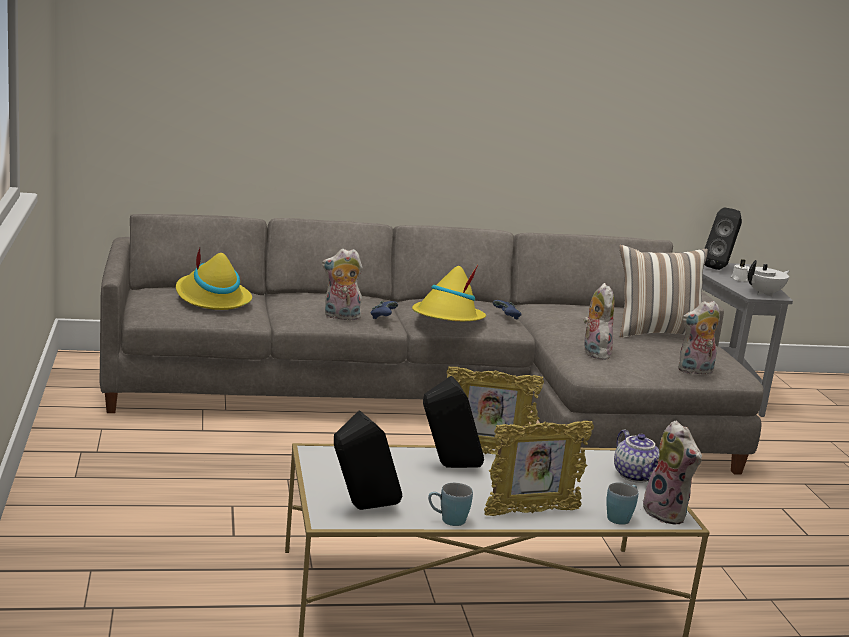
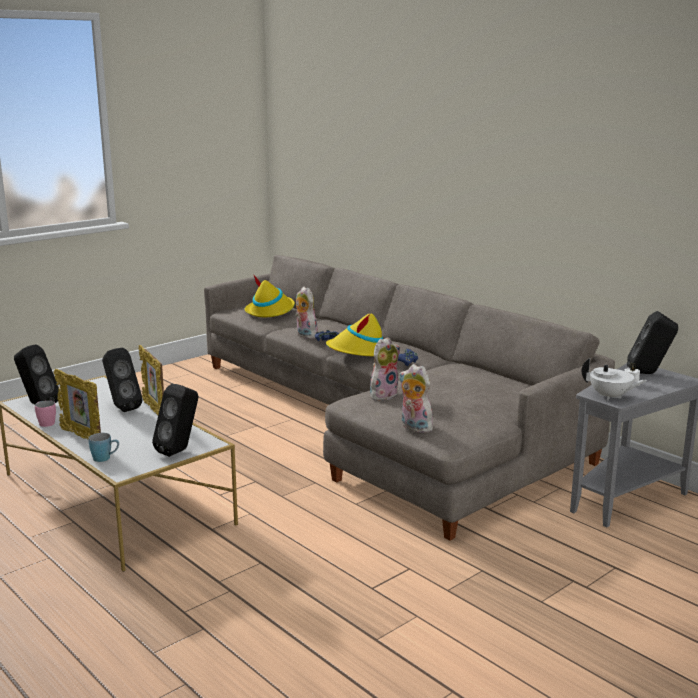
camera: 60 degrees right, 0 degrees up
blue mug [428,483,473,526] -> pink mug [35,400,56,427]
teapot [614,430,659,483] -> black speaker [152,384,198,457]
pillow [619,245,708,338] -> none
plush toy [643,421,702,525] -> none

